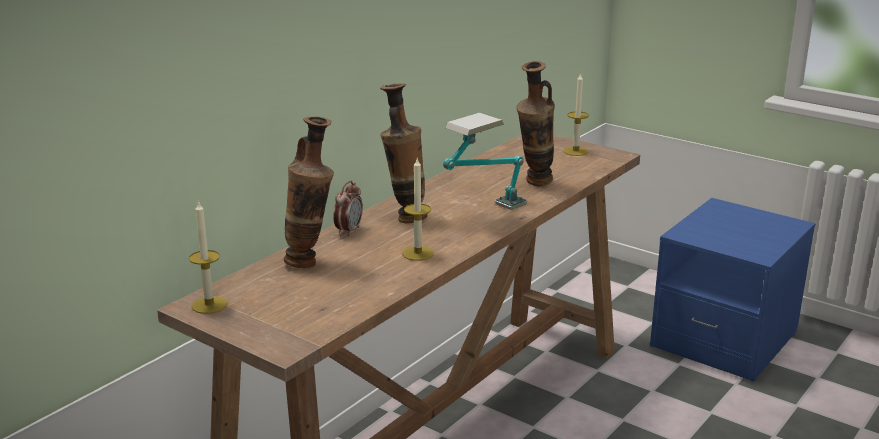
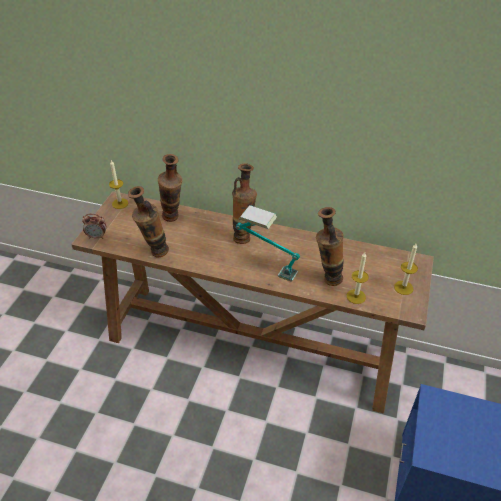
camera: 70 degrees right, 20 degrees up
alarm clock [333,181,363,236] -> alarm clock moved to [82,214,106,239]
candle [402,159,434,261] -> candle moved to [347,252,369,304]
none -> vase [128,186,169,258]

